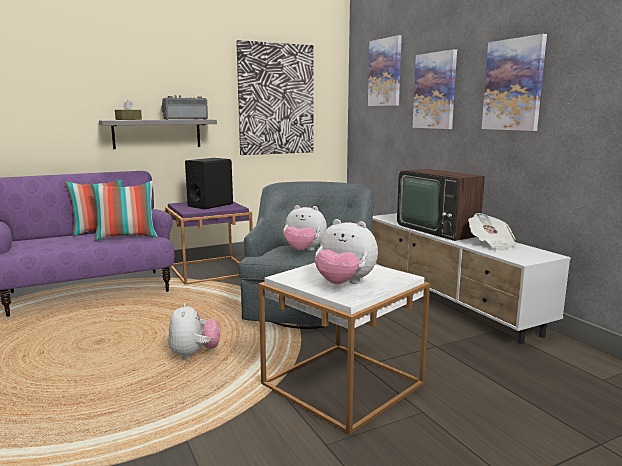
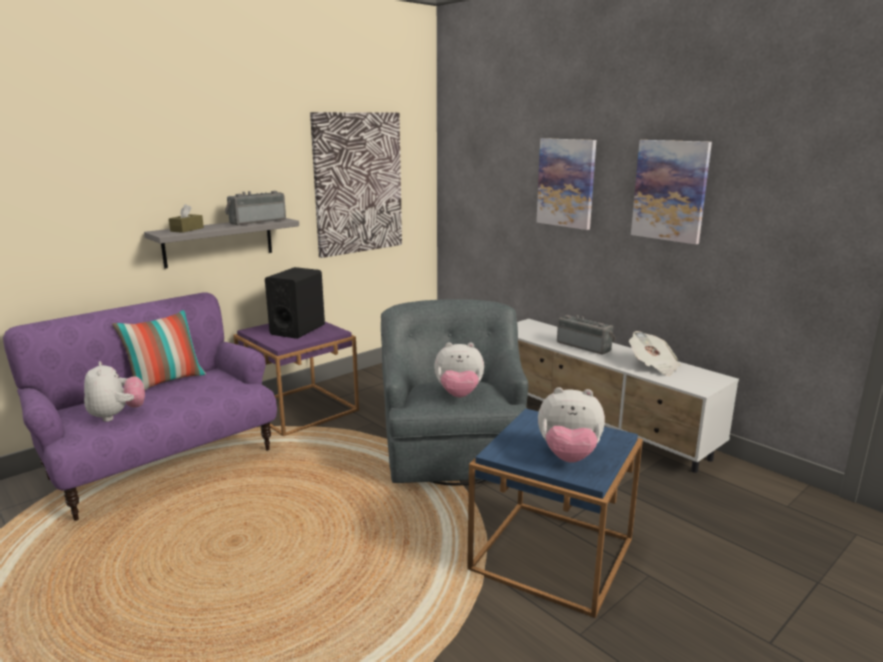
camera: 15 degrees left, 5 degrees up
pillow [90,181,158,241] -> none
plush toy [168,303,220,359] -> plush toy moved to [84,361,145,422]
white side table [259,263,430,435] -> blue side table [467,409,643,618]
picture [368,35,402,106] -> none
television [397,169,485,241] -> radio [557,315,616,355]

